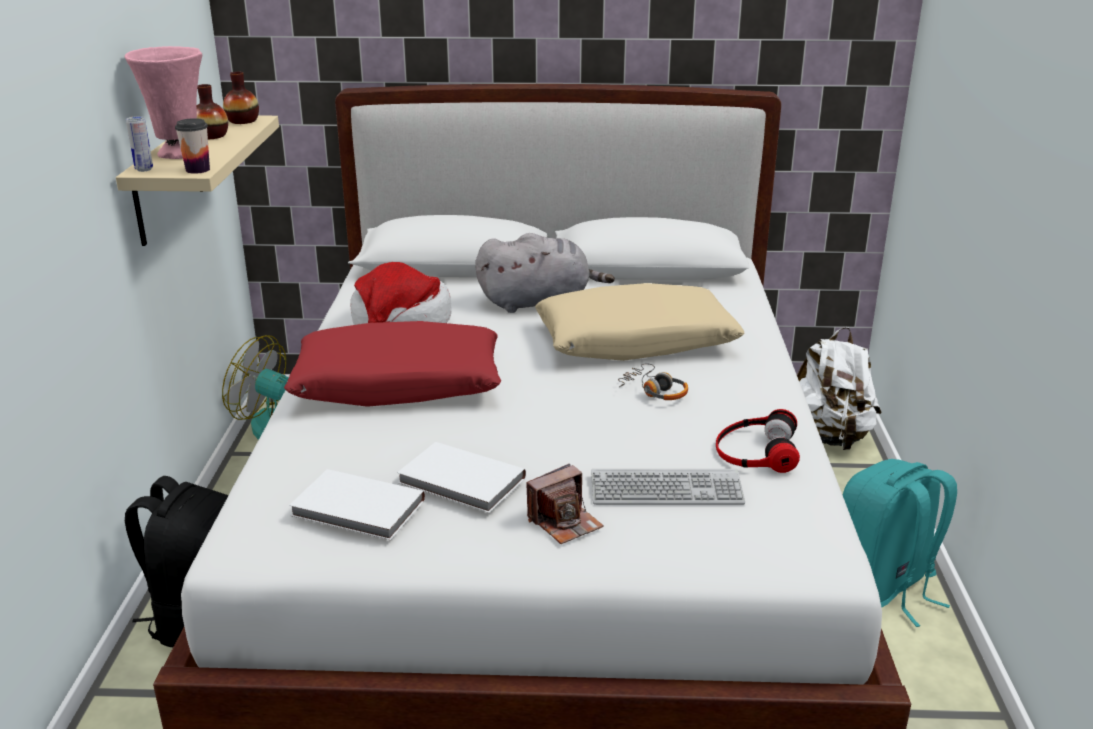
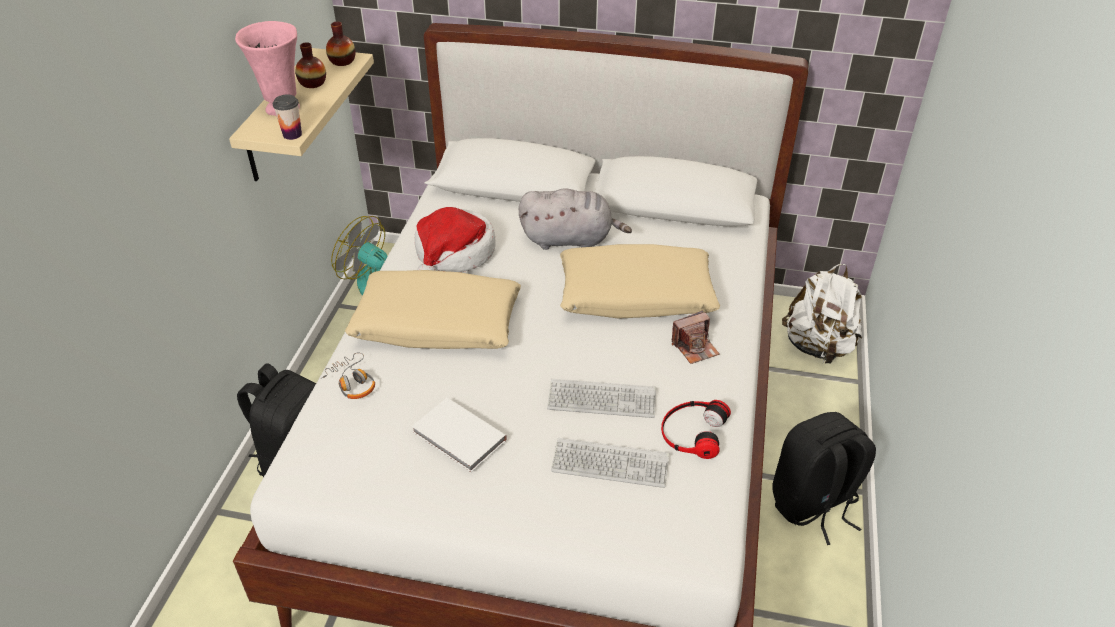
camera: 10 degrees right, 15 degrees up
can [126,116,153,172] -> none
red pillow [284,321,501,407] -> beige pillow [345,270,521,349]
white book [289,469,425,541] -> none
camera [526,464,604,544] -> camera moved to [672,311,719,364]
headphones [618,363,688,400] -> headphones moved to [321,352,375,399]
turquoise backpack [843,459,957,627] -> black backpack [772,412,876,545]
none -> keyboard [547,379,656,418]

